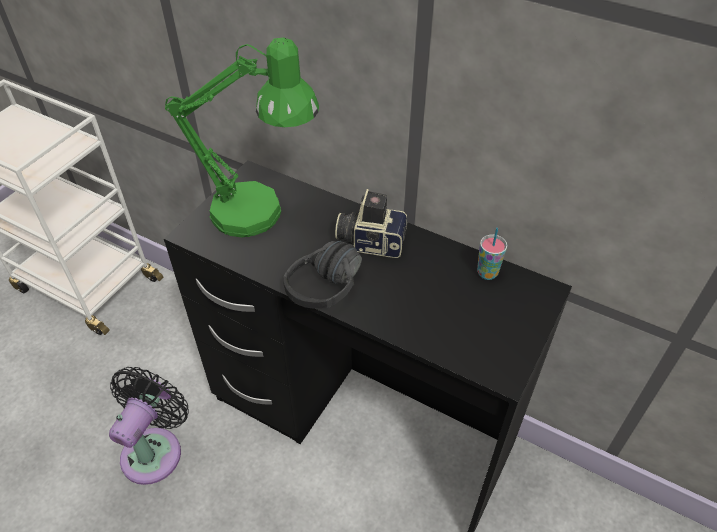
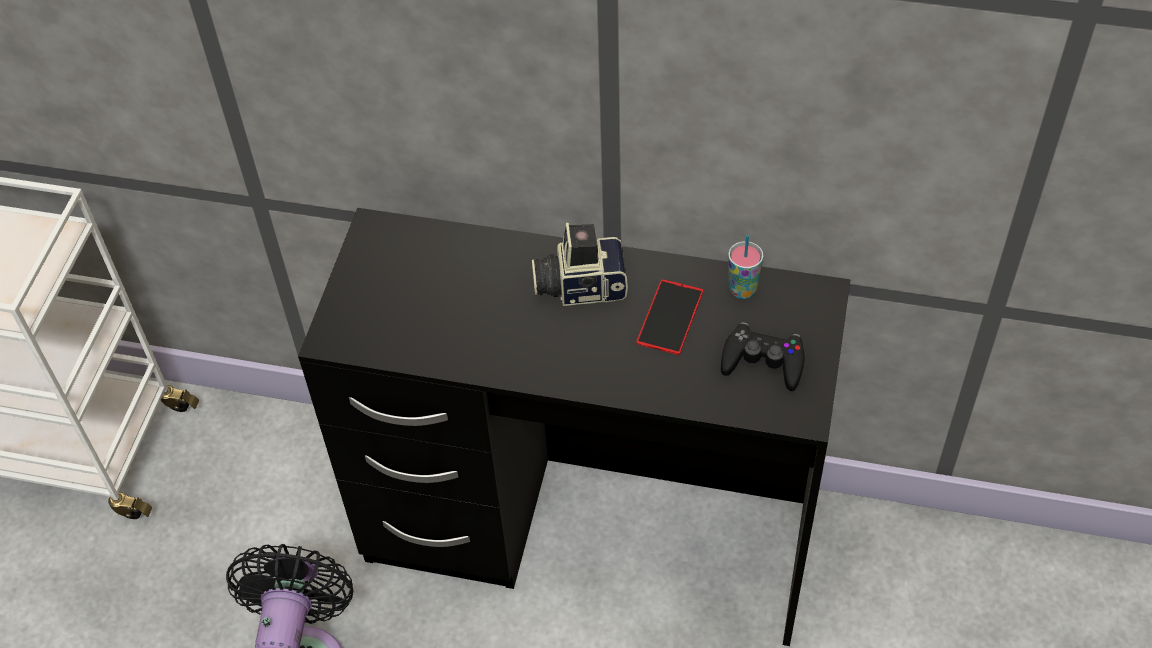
camera: 15 degrees left, 5 degrees up
green table lamp [165,37,319,237] -> none
black headphones [283,241,362,309] -> none
none -> phone [637,279,703,355]
none -> black game controller [721,322,805,391]

